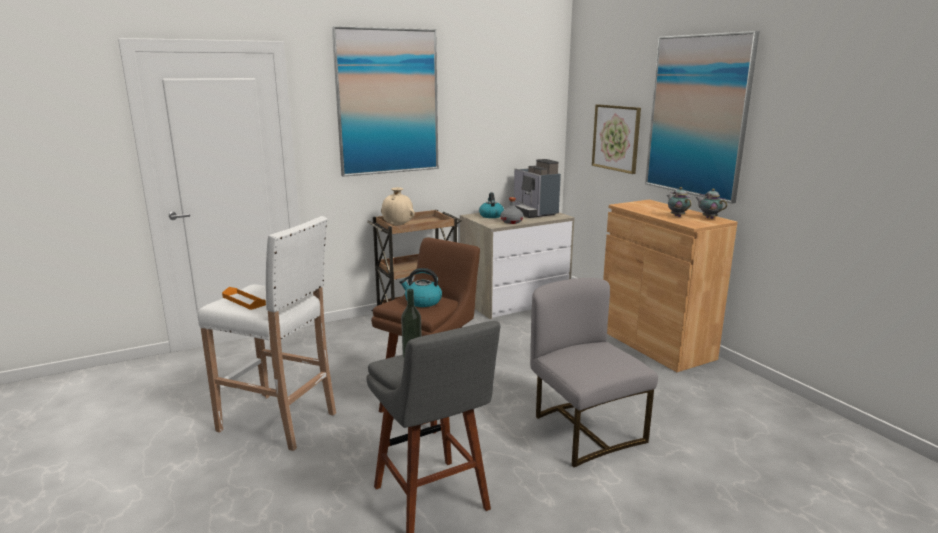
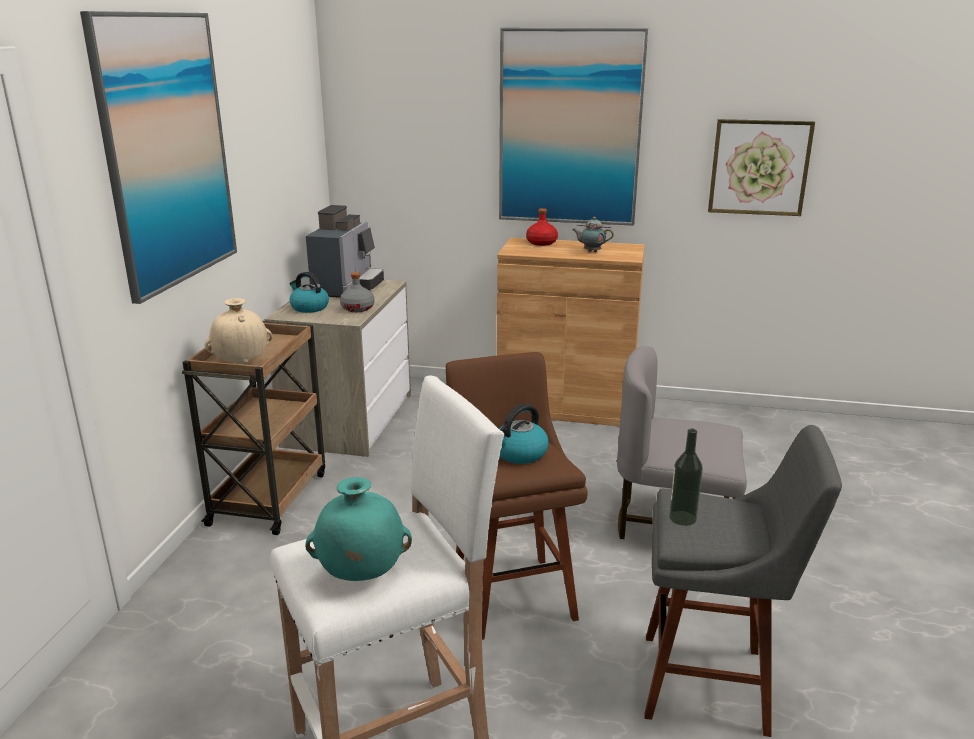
camera: 50 degrees left, 5 degrees up
orange tray [222,287,266,310] -> turquoise vase [305,477,412,581]
coffee machine [514,159,561,218] -> coffee machine turned 90 degrees counterclockwise [306,205,384,298]
picture [592,104,641,174] -> picture moved to [708,119,815,216]
teapot [695,189,727,219] -> none
none -> red bottle [526,208,558,246]

